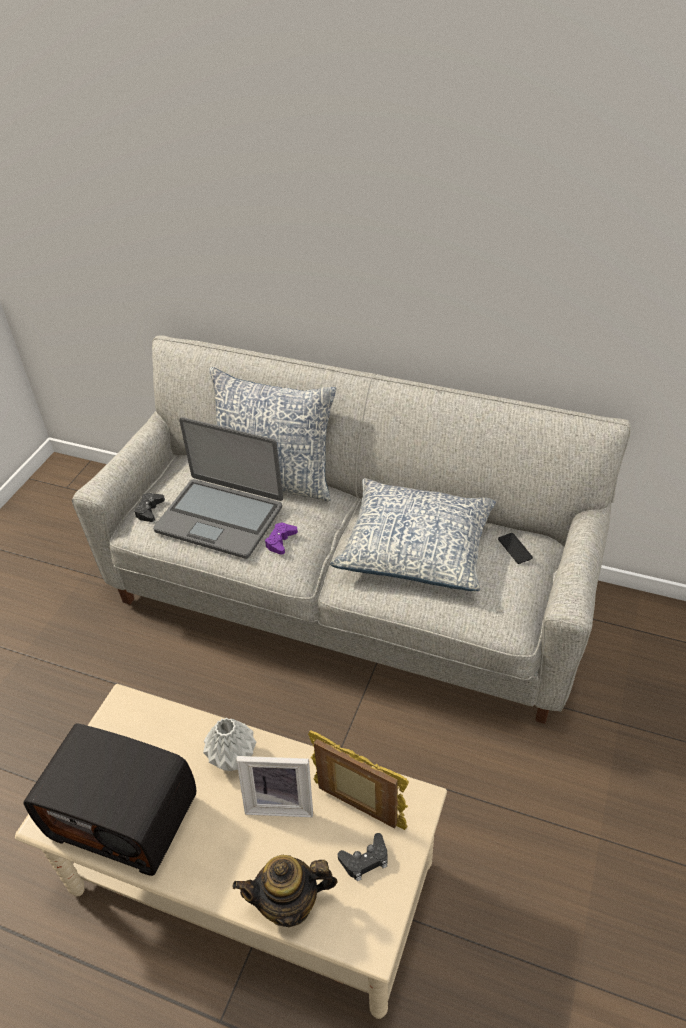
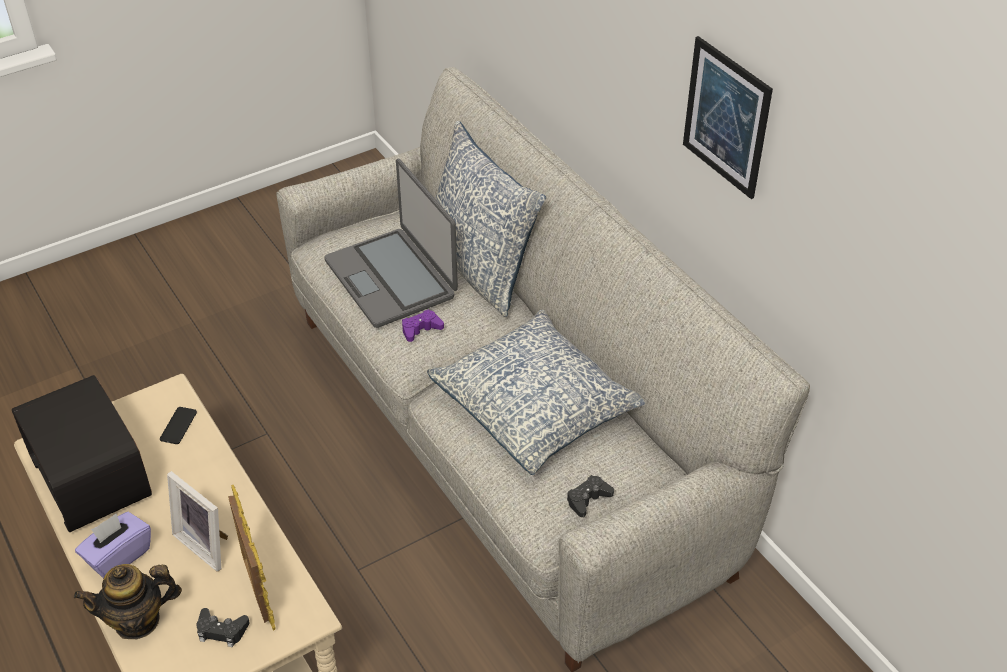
camera: 35 degrees right, 0 degrees up
black game controller [134,493,165,522] -> black game controller moved to [567,475,614,517]
grey vase [203,718,256,771] -> none
teapot [233,855,337,927] -> teapot turned 45 degrees counterclockwise [74,564,182,640]
phone [498,533,533,564] -> phone moved to [160,407,197,444]
none -> purple tissue box [75,512,151,579]
none -> picture [683,36,773,199]

